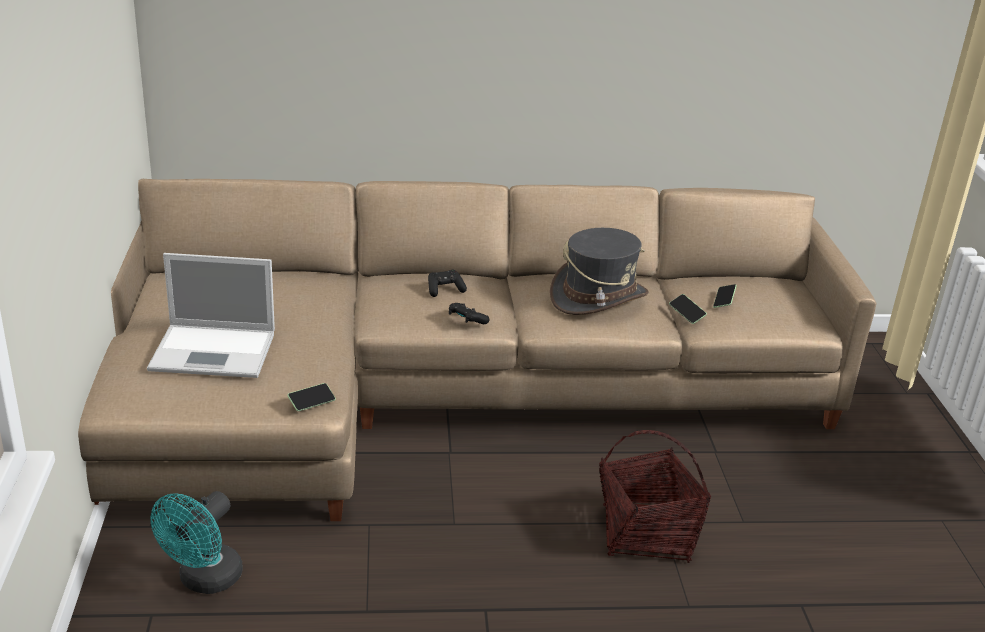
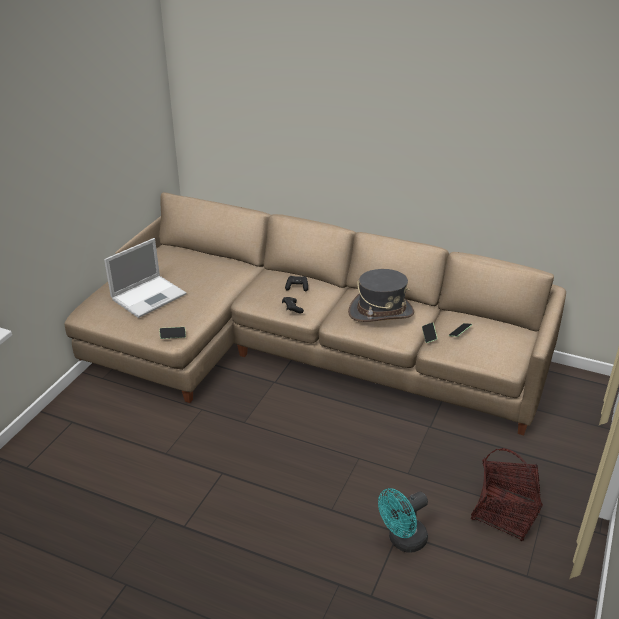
camera: 30 degrees right, 5 degrees up
laptop [147,253,275,378] -> laptop turned 75 degrees counterclockwise [104,238,186,318]
turquoise fan [150,491,243,594] -> turquoise fan moved to [378,488,428,553]
basket [599,430,711,563] -> basket moved to [471,448,543,541]

